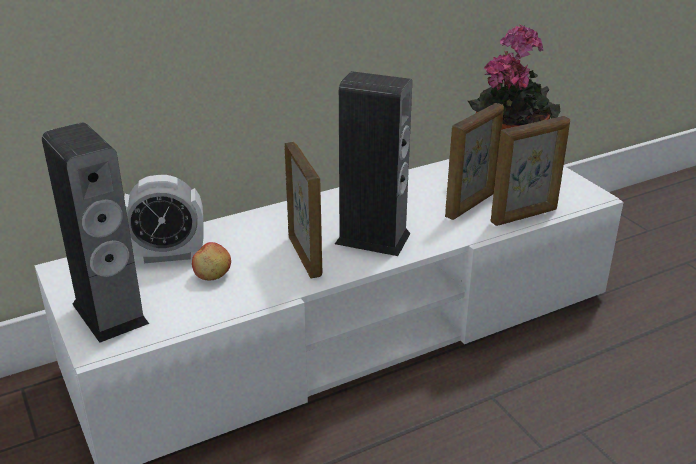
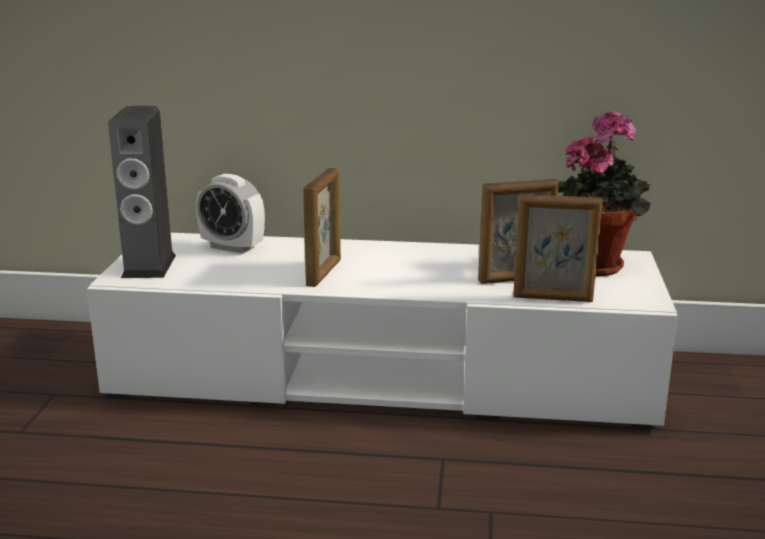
camera: 35 degrees right, 10 degrees down
apple [192,242,231,280] -> none
speaker [335,71,412,256] -> none

